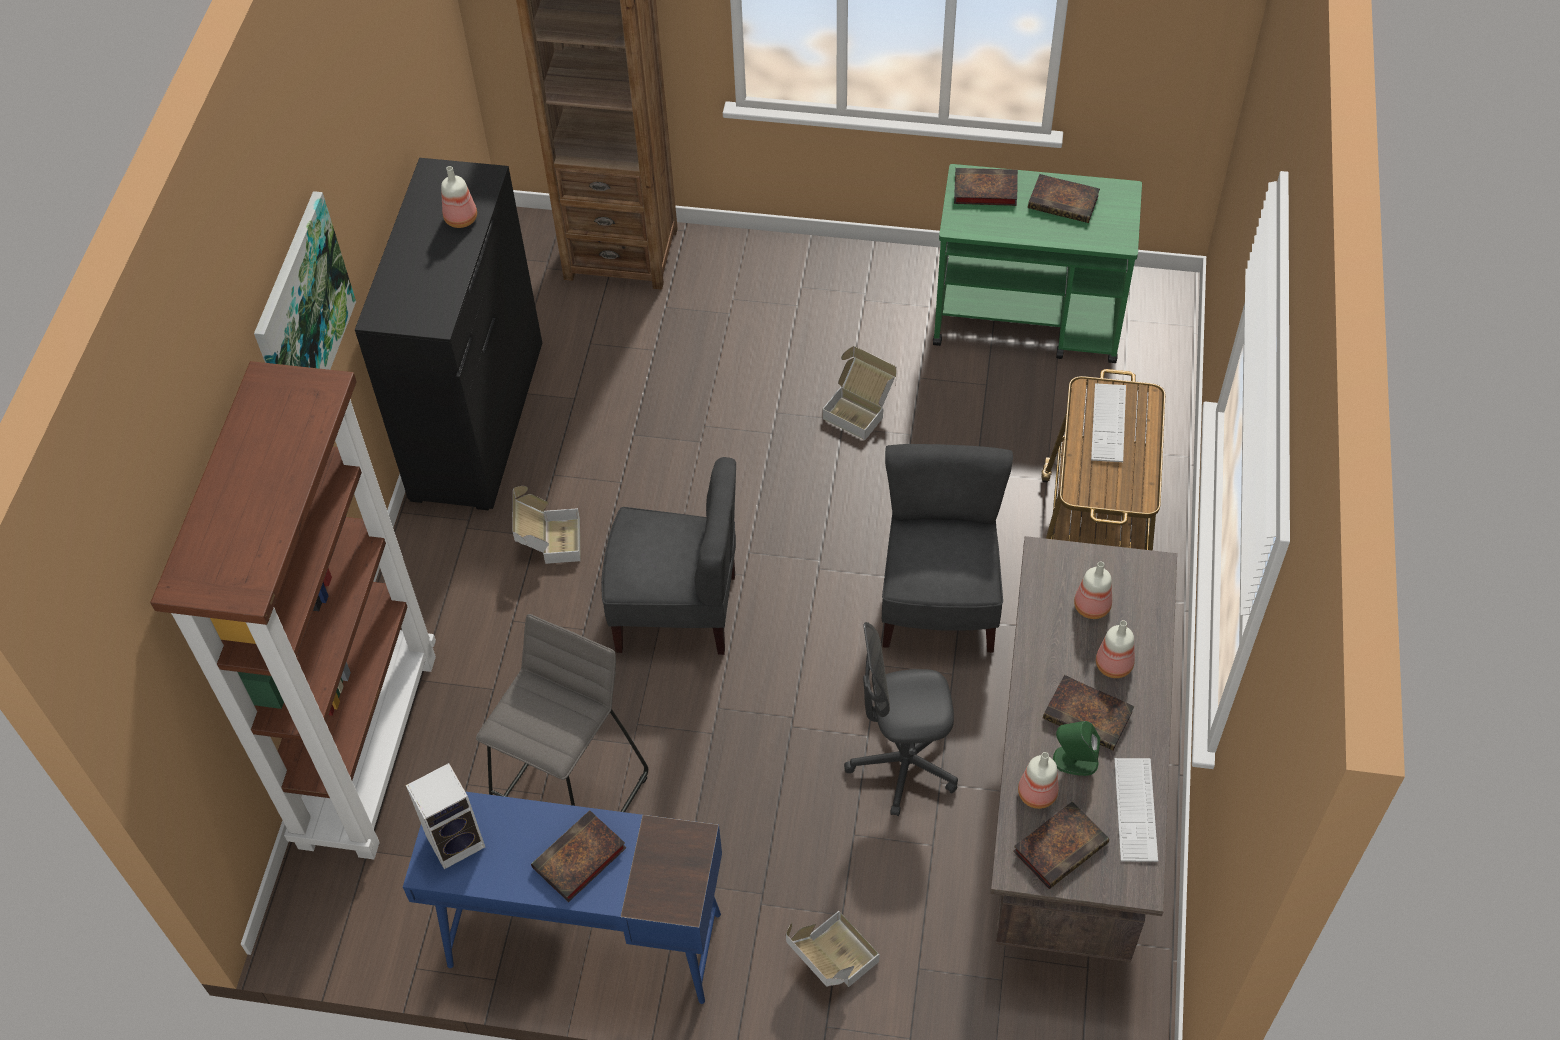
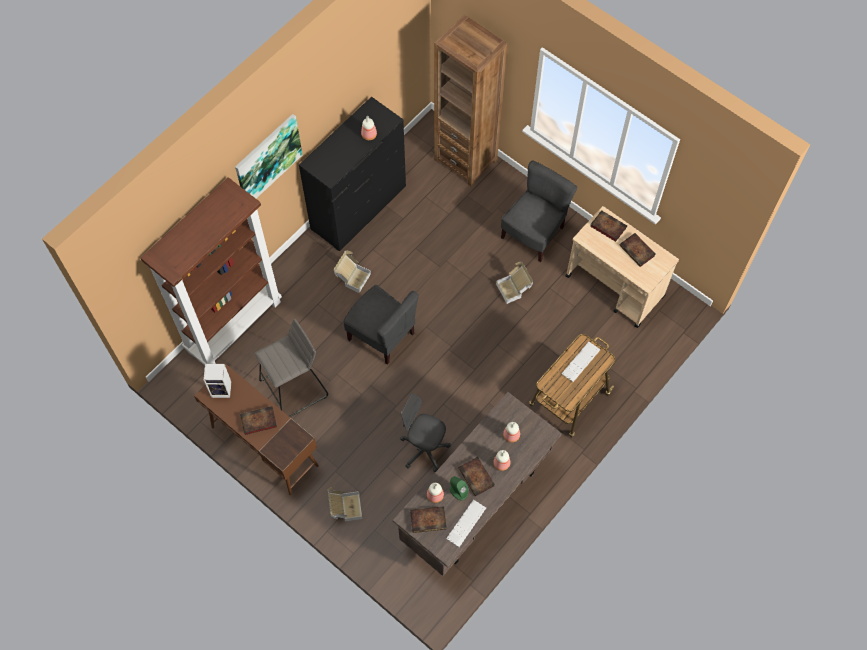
camera: 30 degrees right, 10 degrees up
blue desk [403,792,722,1004] -> brown desk [194,364,319,495]
grey chair [882,444,1013,652] -> grey chair moved to [501,160,577,262]
green cart [933,164,1142,363] -> beige cart [565,206,679,328]

